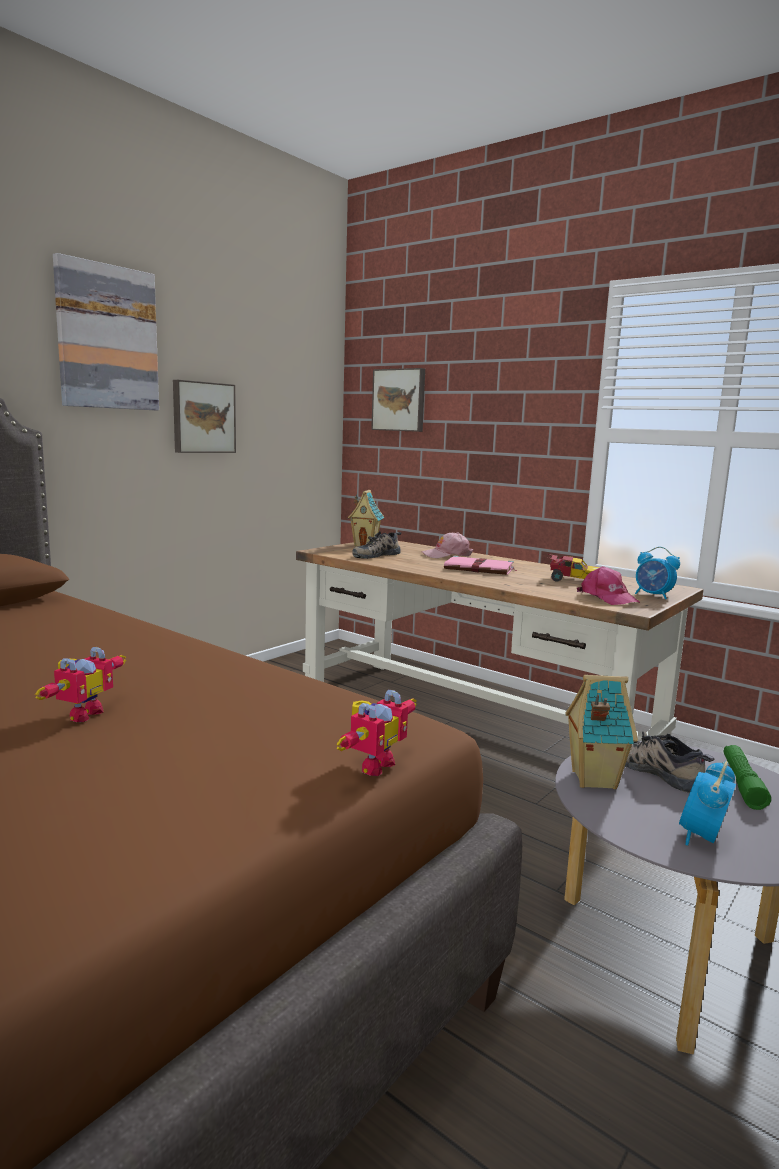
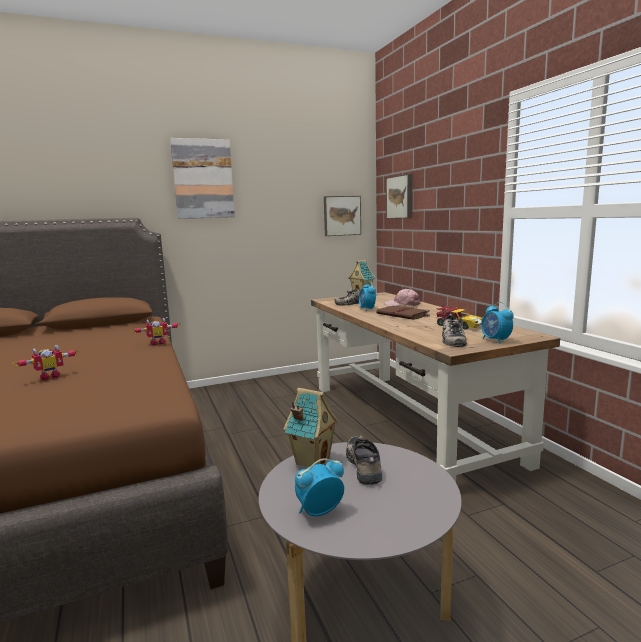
camera: 30 degrees right, 0 degrees up
picture [173,380,236,453] -> picture moved to [324,196,361,236]
toy robot [336,690,417,776] -> toy robot moved to [131,318,181,345]
pink book [444,556,516,575] -> brown book [376,305,430,320]
pink cap [577,566,640,605] -> shoe [442,314,467,347]
green flashlight [724,745,771,810] -> none
none -> alarm clock [359,281,376,311]

